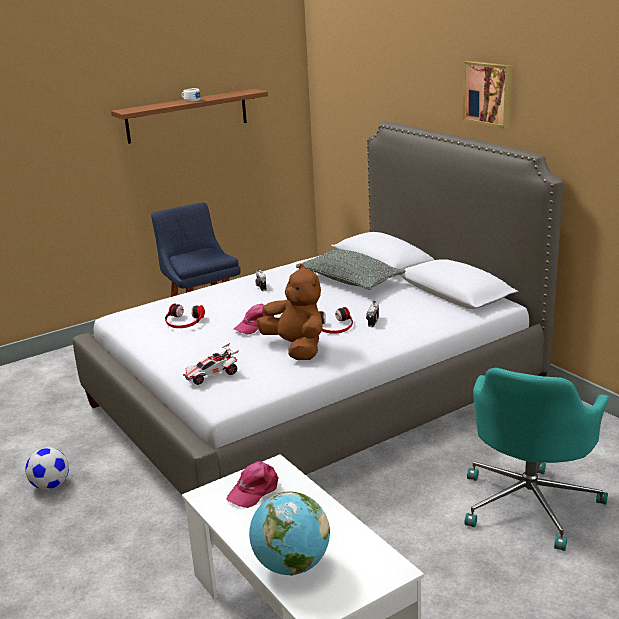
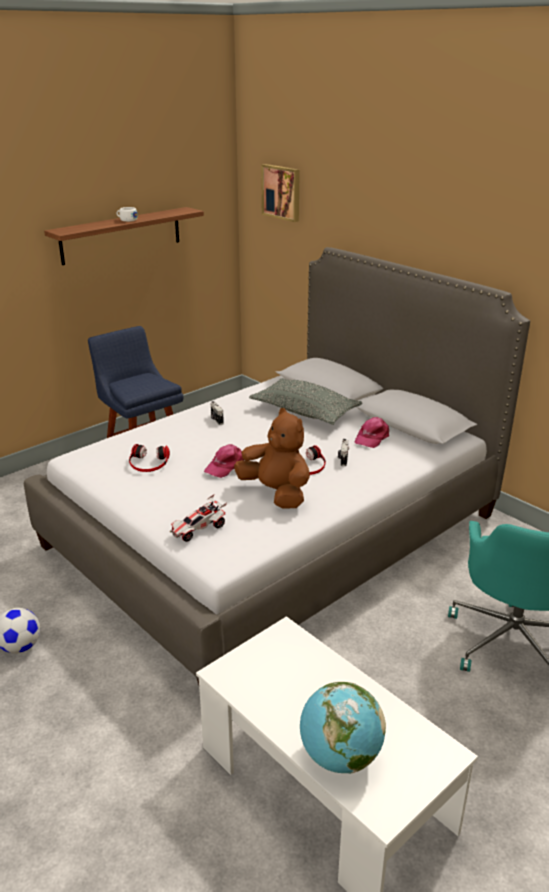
camera: 10 degrees left, 5 degrees up
pink cap [226,461,279,508] -> pink cap moved to [354,417,389,448]
picture [463,61,512,129] -> picture moved to [261,164,300,222]

